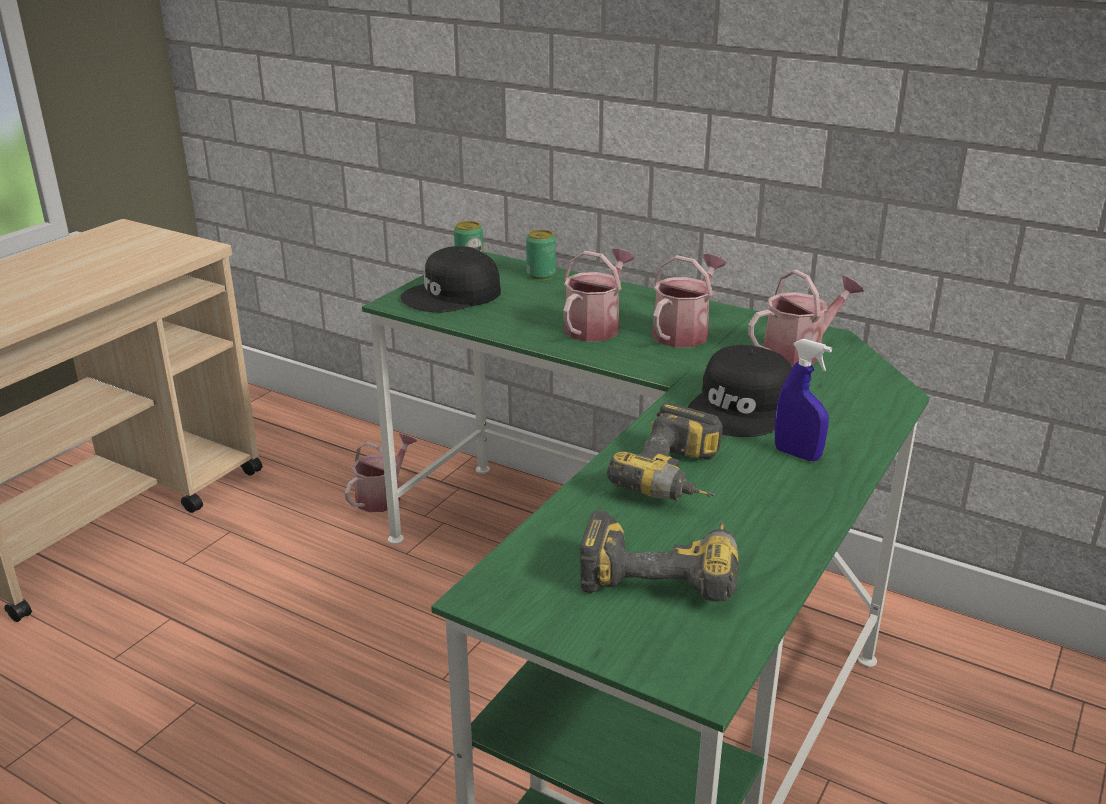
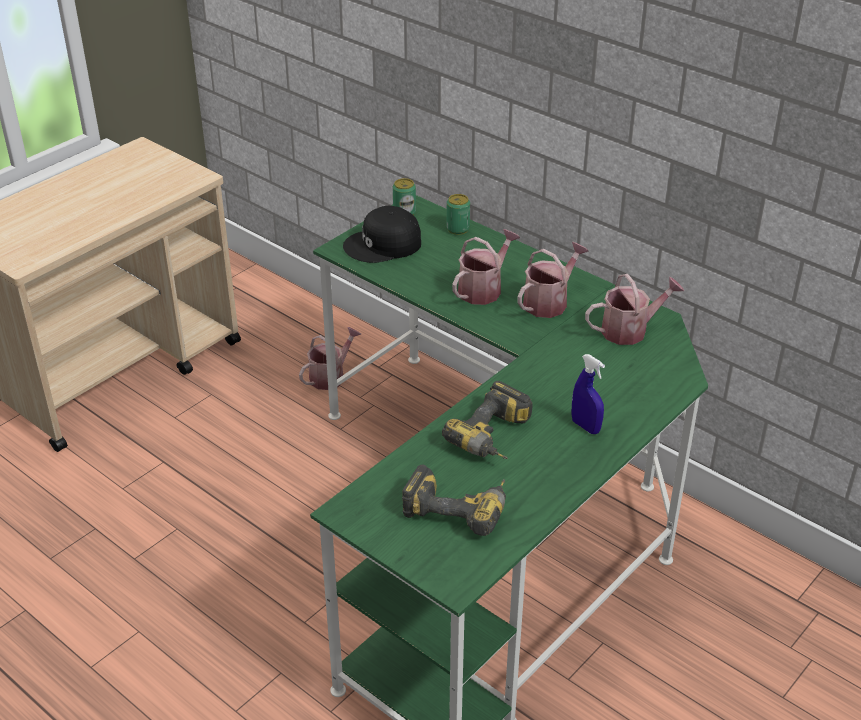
camera: 10 degrees right, 10 degrees up
black cap [687,345,792,437] -> none

